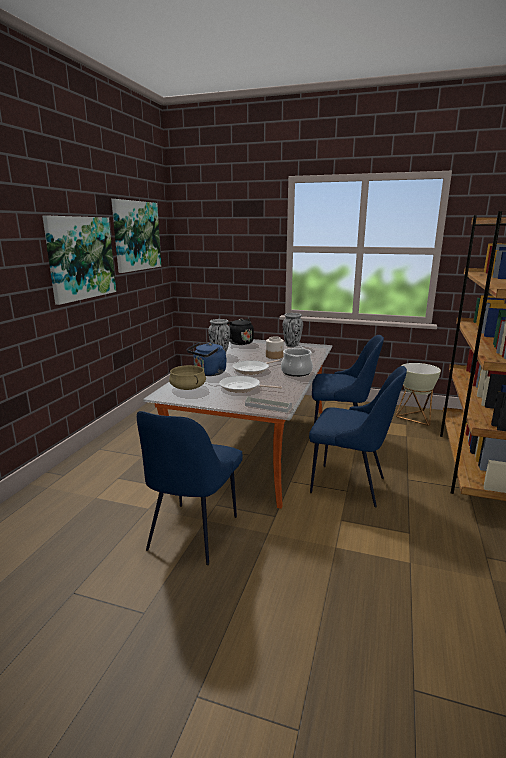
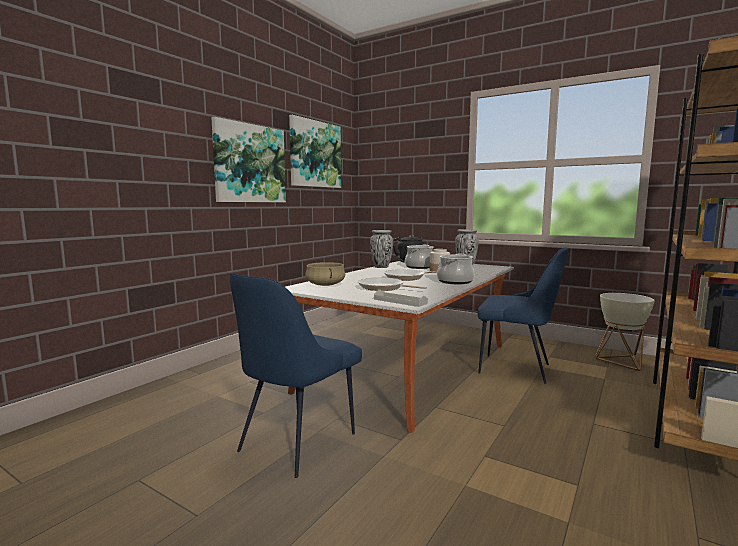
camera: 15 degrees right, 10 degrees down
blue kettle [187,342,227,376] -> none
blue chair [309,366,407,508] -> none
none -> cooking pot [405,245,433,269]

